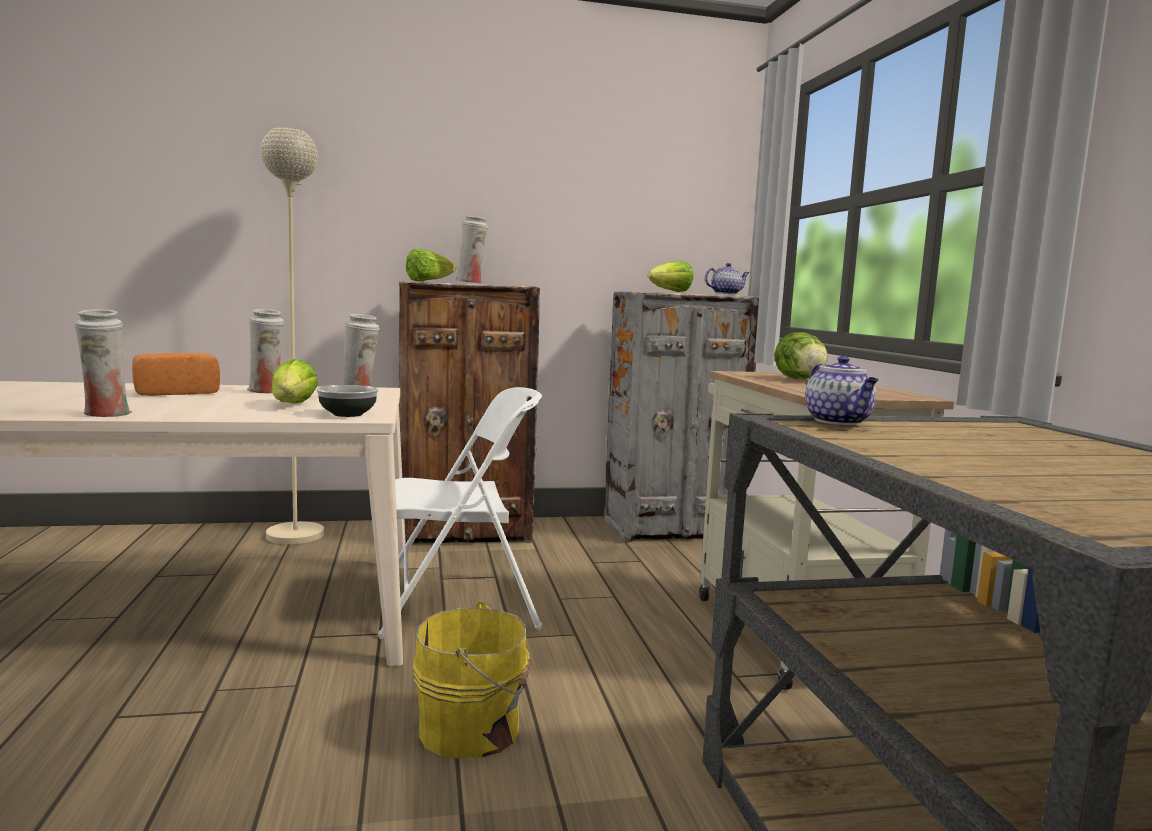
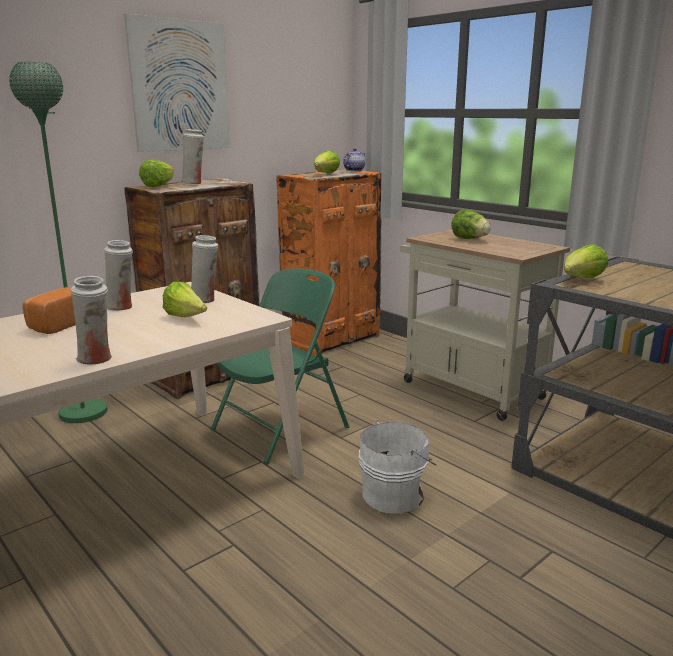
camera: 30 degrees left, 10 degrees up
beige floor lamp [261,127,324,545] -> green floor lamp [9,62,108,423]
bowl [316,385,379,417] -> none
white chair [378,387,542,639] -> green chair [211,268,349,465]
yellow bucket [413,602,531,759] -> white bucket [359,420,436,514]
grey cabinet [604,292,759,543] -> orange cabinet [277,169,382,355]
teapot [805,356,878,425] -> lettuce [564,244,608,278]
none -> picture [124,14,230,152]

